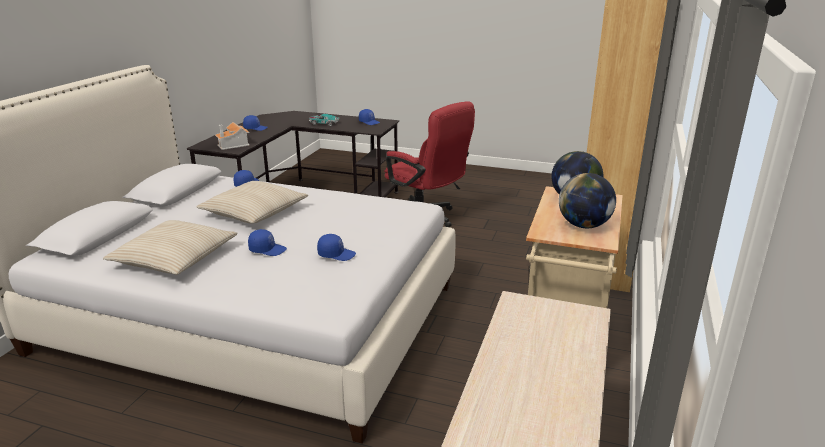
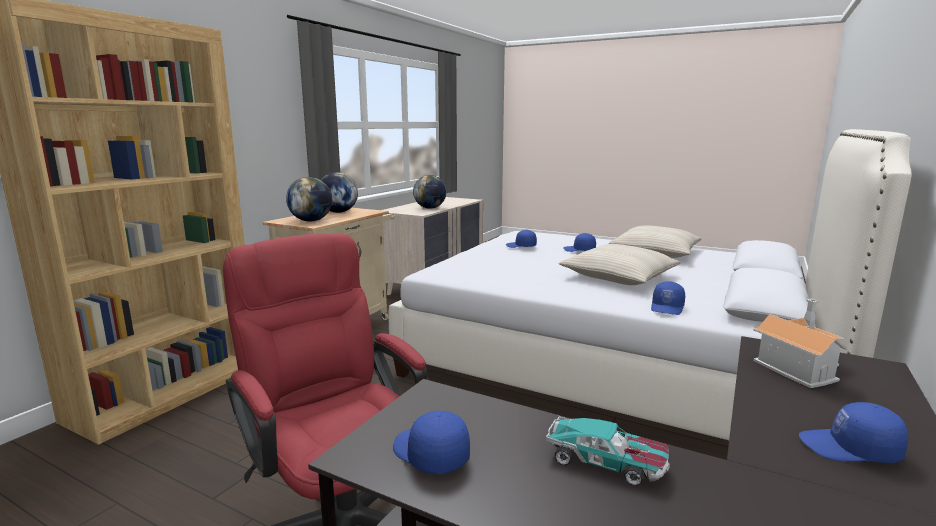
camera: 170 degrees left, 10 degrees down
none -> globe [413,175,447,209]

